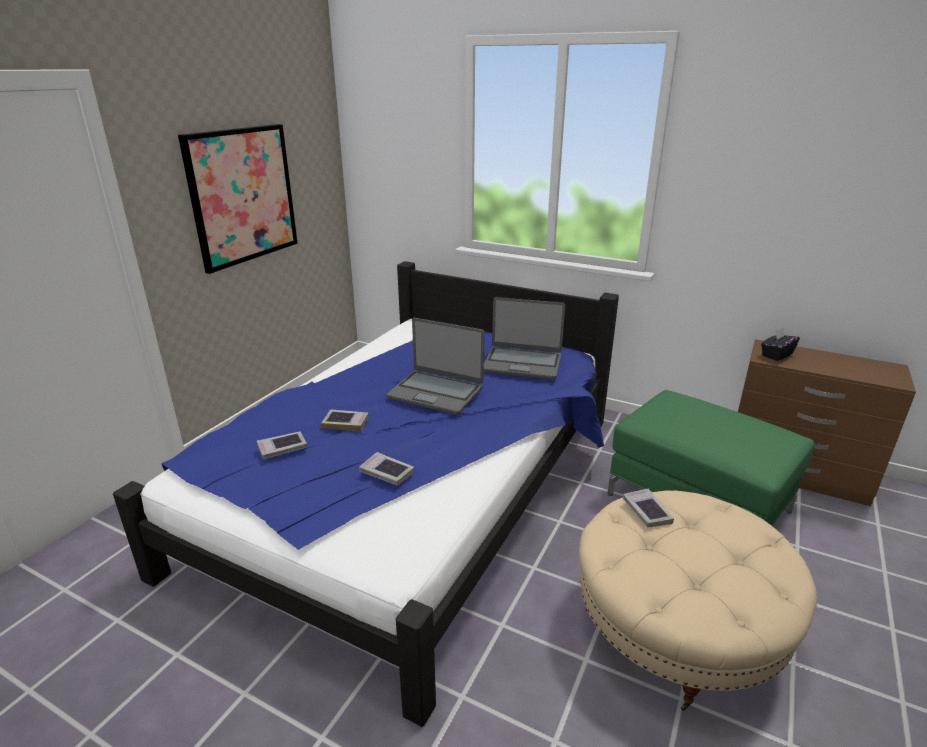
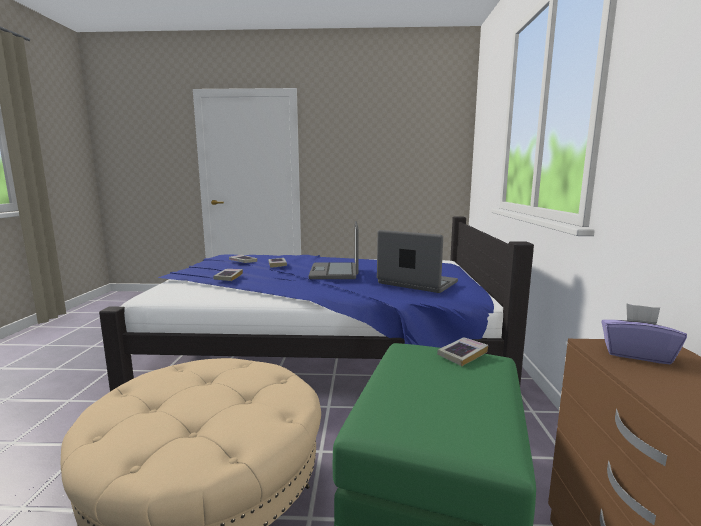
camera: 65 degrees right, 15 degrees down
picture [178,124,298,274] -> none
laptop [484,297,565,380] -> laptop turned 135 degrees clockwise [377,230,458,293]
book [623,489,674,528] -> book moved to [437,337,488,366]
black tissue box [761,327,800,361] -> purple tissue box [601,303,687,365]

